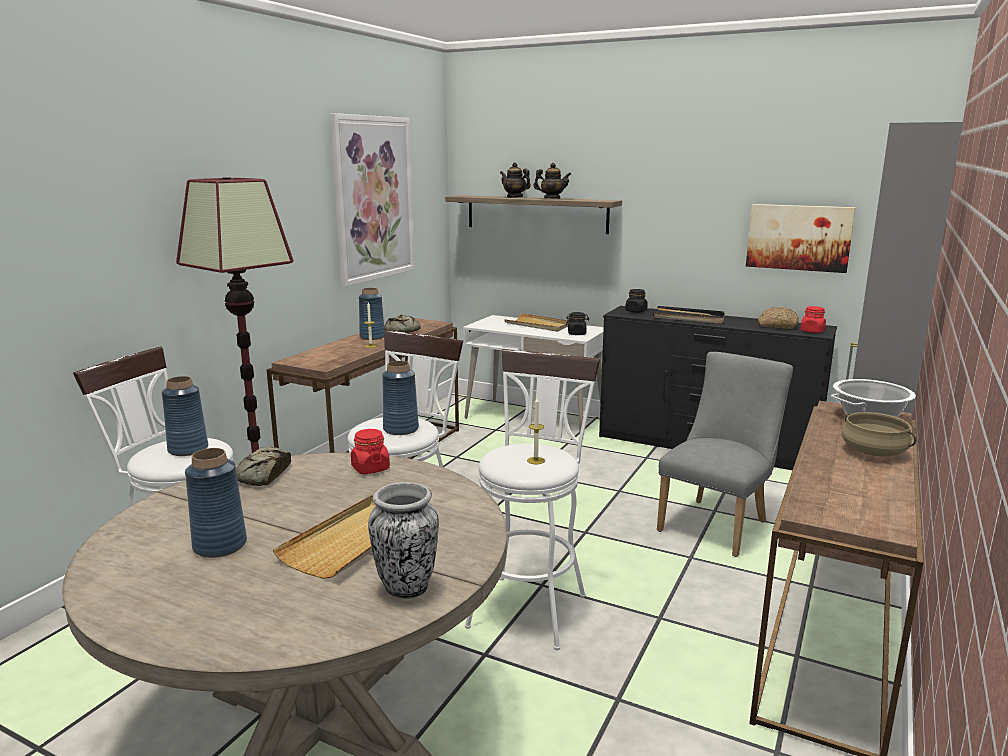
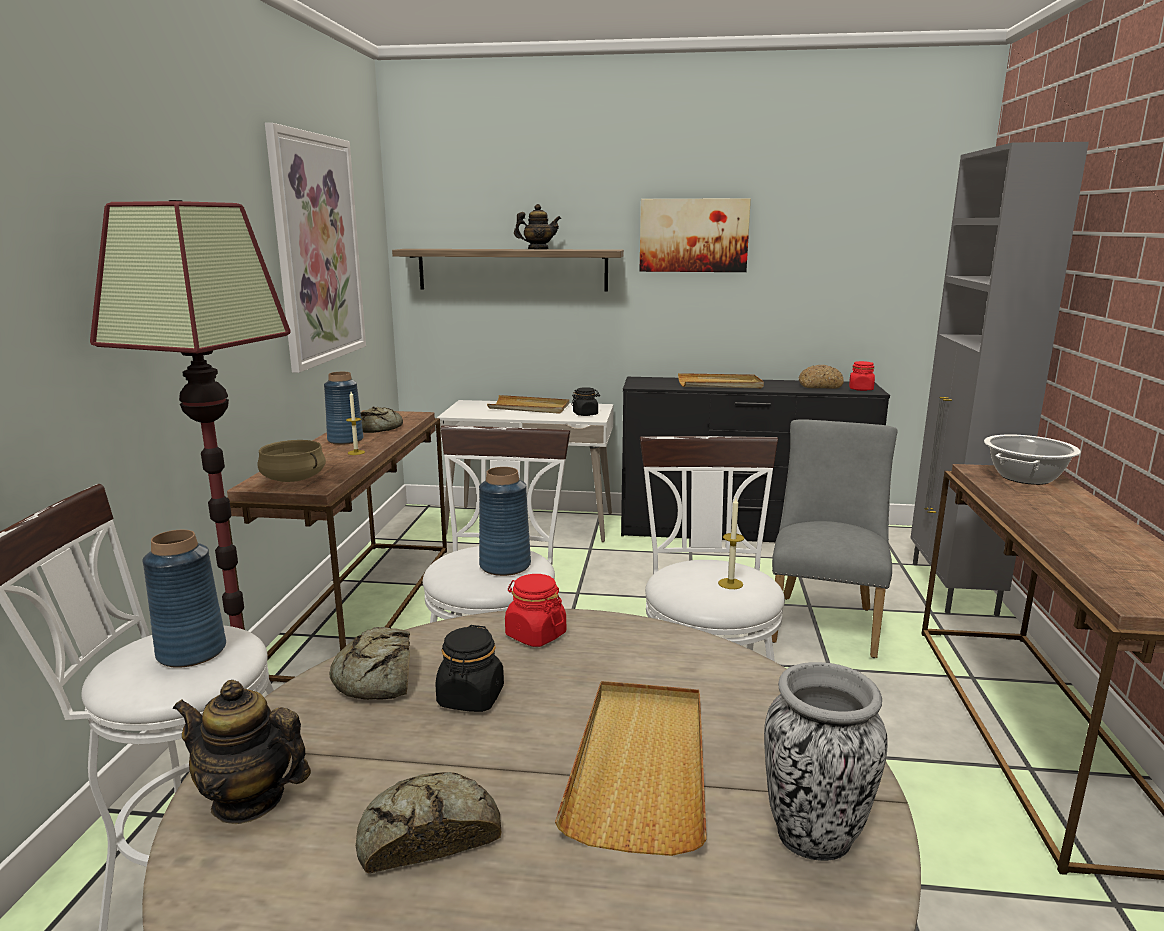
camera: 20 degrees left, 0 degrees up
blue vase [185,448,247,558] -> bread [356,772,501,874]
teapot [500,162,531,198] -> teapot moved to [173,680,311,824]
black jar [625,289,648,313] -> black jar moved to [436,625,504,712]
black tray [653,306,725,324] -> beige tray [678,373,764,388]
picture [746,204,856,273] -> picture moved to [639,198,751,272]
beige cooking pot [841,412,916,456] -> beige cooking pot moved to [258,440,326,482]

